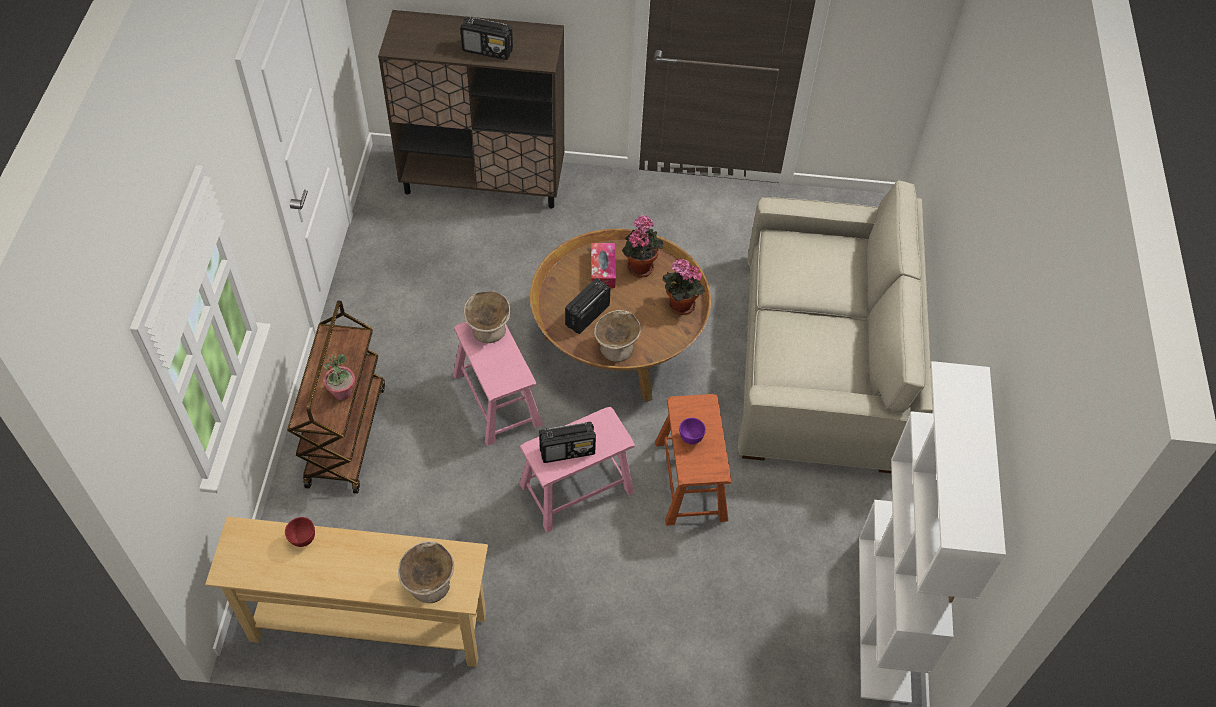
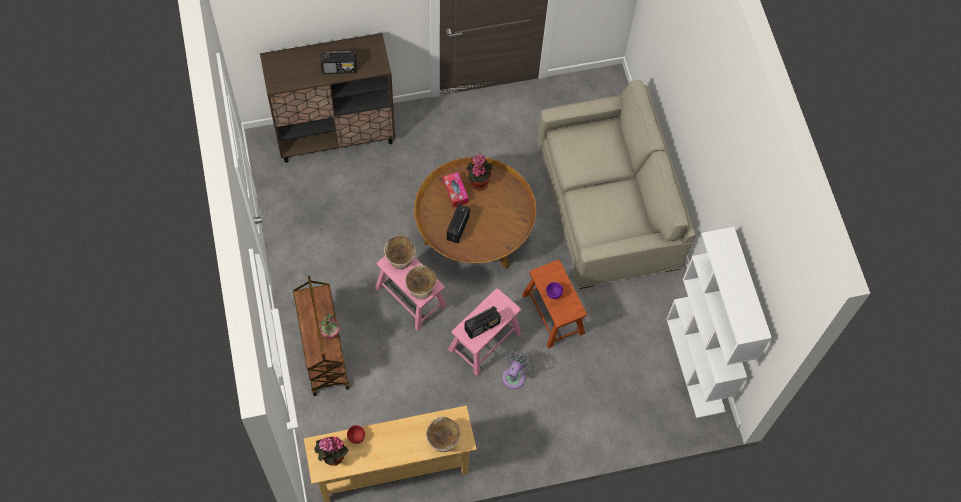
camera: 20 degrees left, 10 degrees up
beige bowl [594,310,641,362] -> beige bowl moved to [405,265,437,299]
potted plant [662,258,705,315] -> potted plant moved to [314,437,348,466]
none -> grey fan [502,349,534,389]

